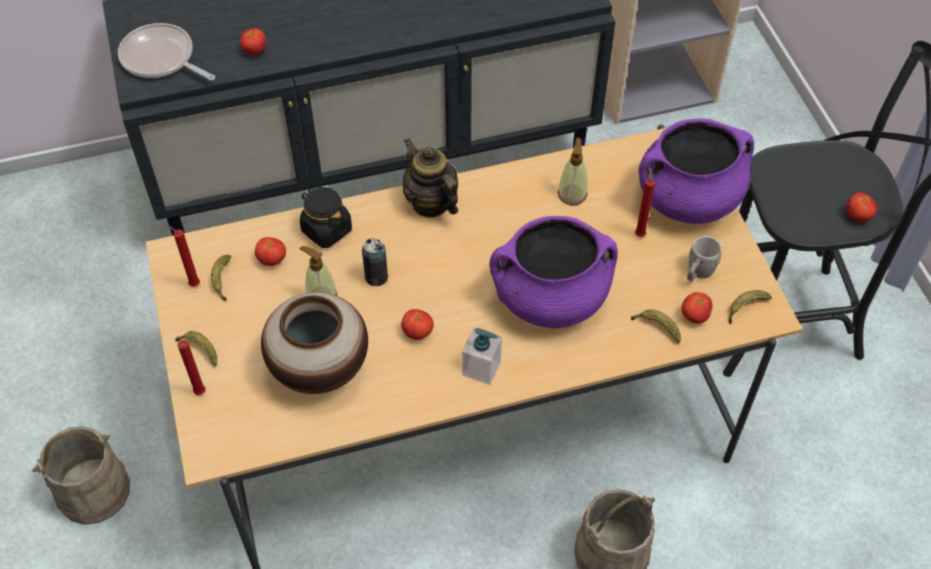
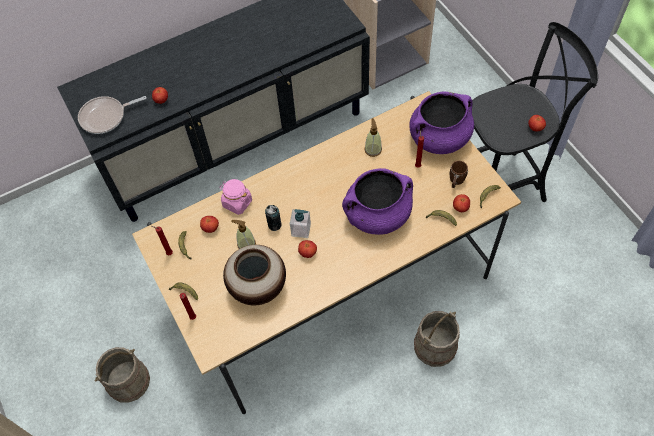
camera: 10 degrees left, 5 degrees up
frying pan [118,23,215,81] -> frying pan turned 45 degrees counterclockwise [78,96,147,134]
black jar [300,187,352,248] -> pink jar [219,179,252,215]
teapot [403,138,458,218] -> none
soap dispenser [462,328,502,385] -> soap dispenser moved to [290,209,311,238]
grey mug [687,236,721,281] -> brown mug [450,161,468,188]

